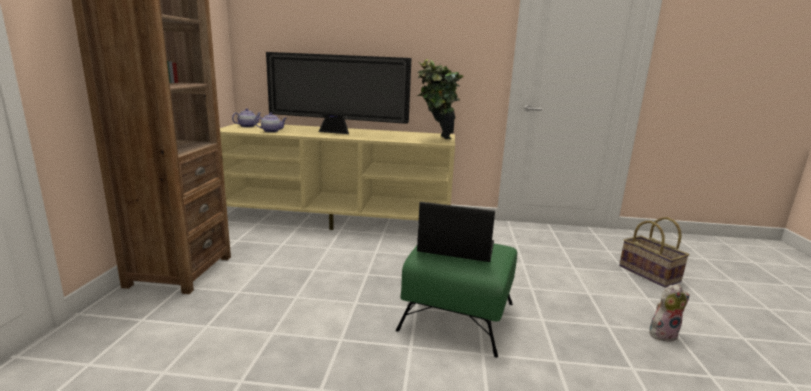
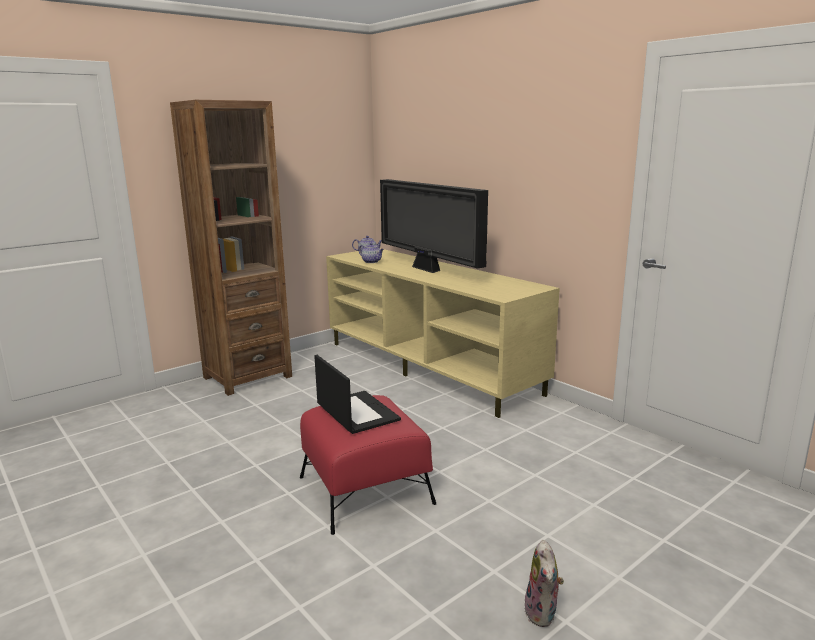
camera: 45 degrees right, 0 degrees up
green ottoman [396,244,517,358] -> red ottoman [300,395,436,535]
potted plant [417,59,463,139] -> none
basket [619,217,690,287] -> none
plush toy [649,285,690,342] -> plush toy turned 60 degrees clockwise [524,540,564,627]

